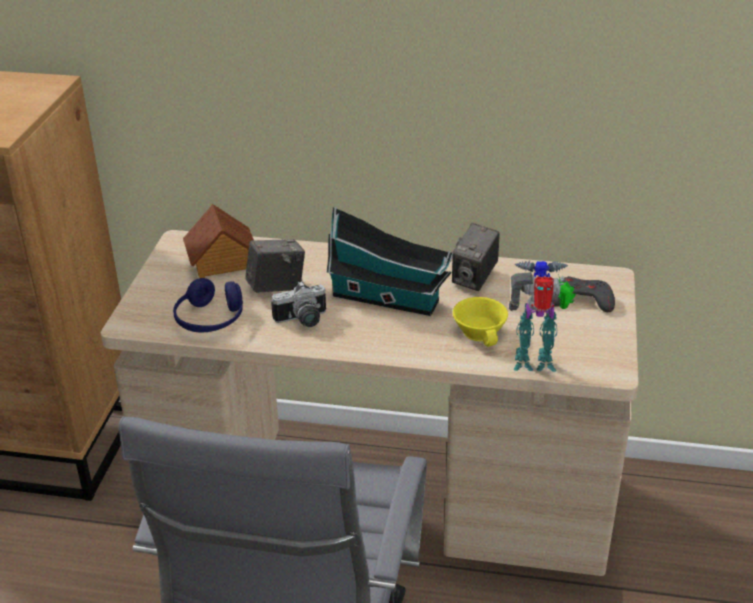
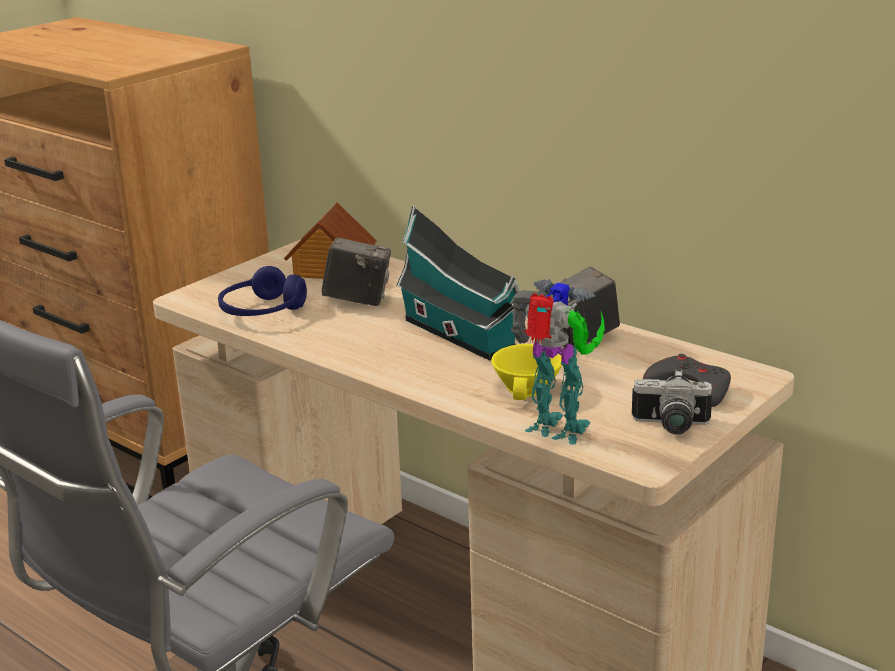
camera: 30 degrees right, 10 degrees down
camera [271,281,326,327] -> camera moved to [632,370,712,435]

